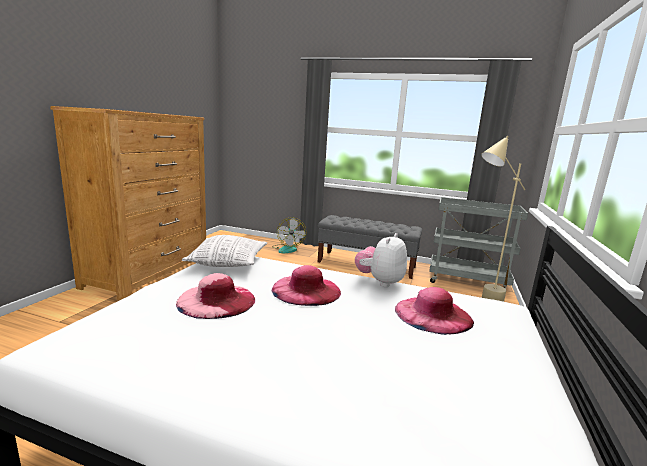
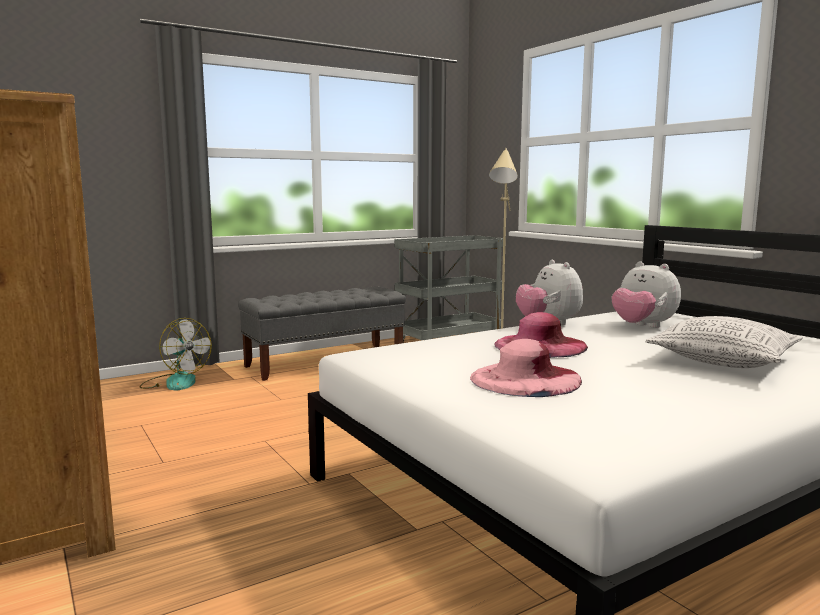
camera: 50 degrees left, 5 degrees down
pillow [182,235,267,267] -> pillow moved to [645,316,803,368]
pink hat [395,287,474,335] -> plush toy [612,261,681,328]

